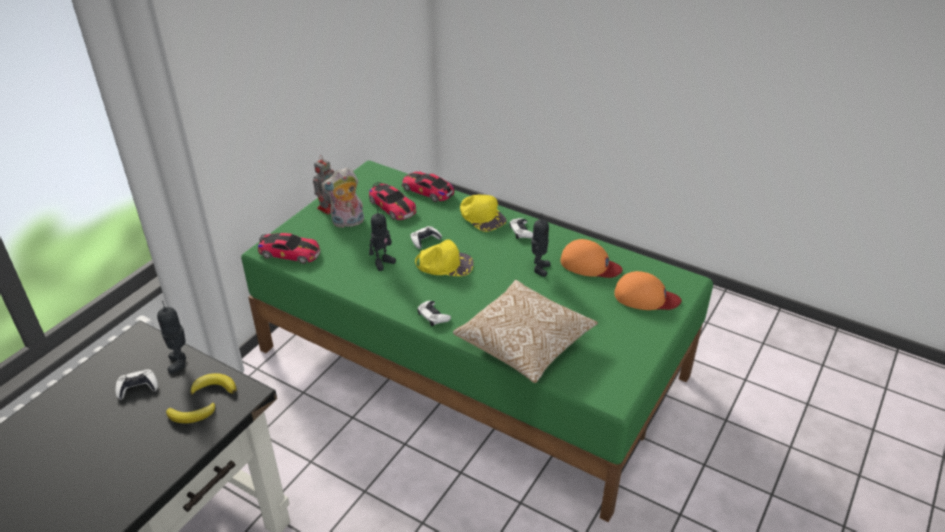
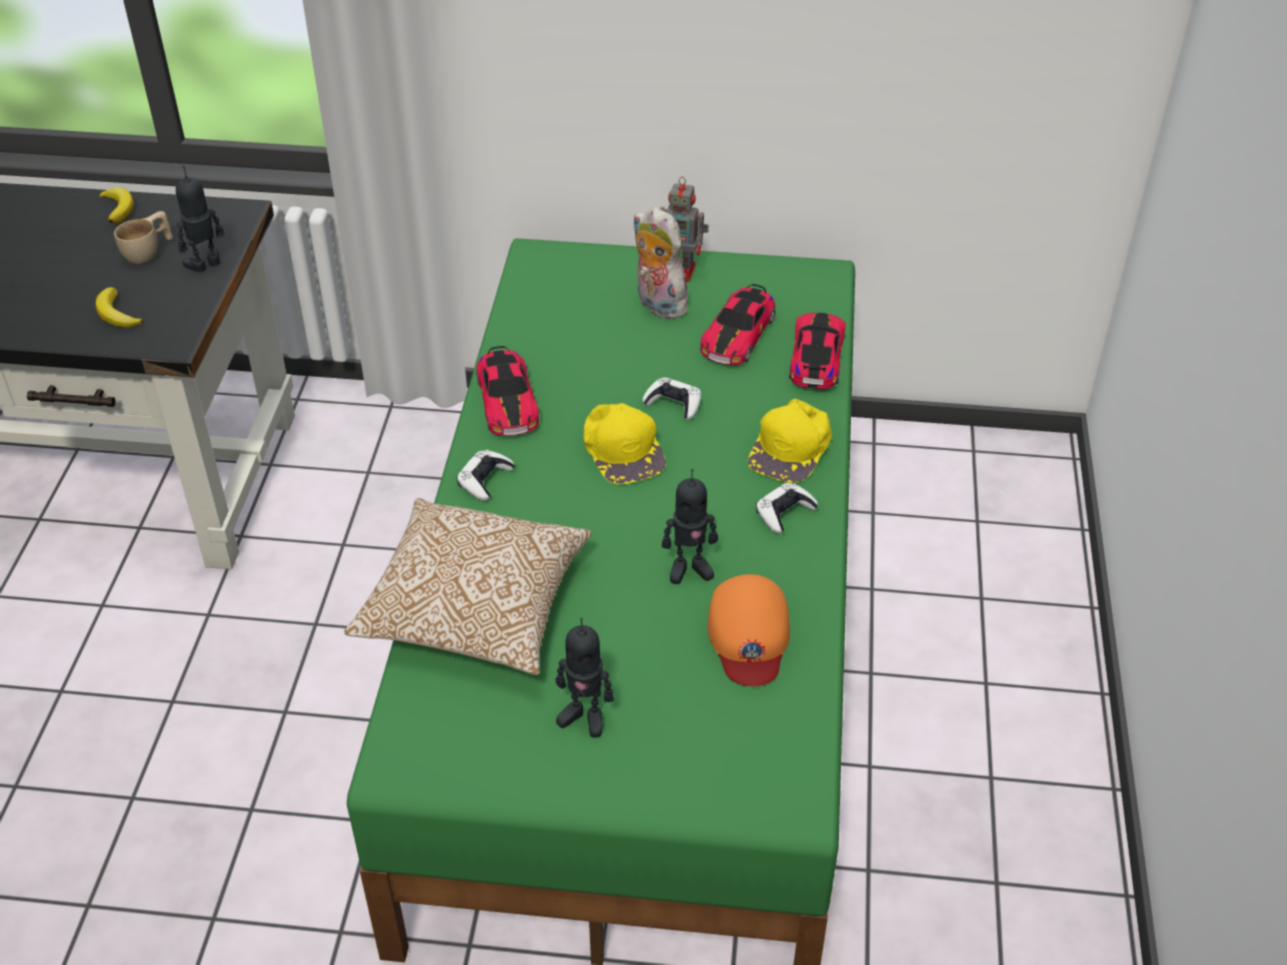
camera: 65 degrees right, 5 degrees up
white game controller [116,369,158,400] -> beige cup [114,211,173,264]
banana [190,373,236,395] -> banana moved to [99,187,134,224]
toy car [258,233,320,264] -> toy car moved to [476,346,539,436]
toy robot [369,207,396,271] -> toy robot moved to [556,618,614,738]
orange cap [614,271,681,310] -> none

